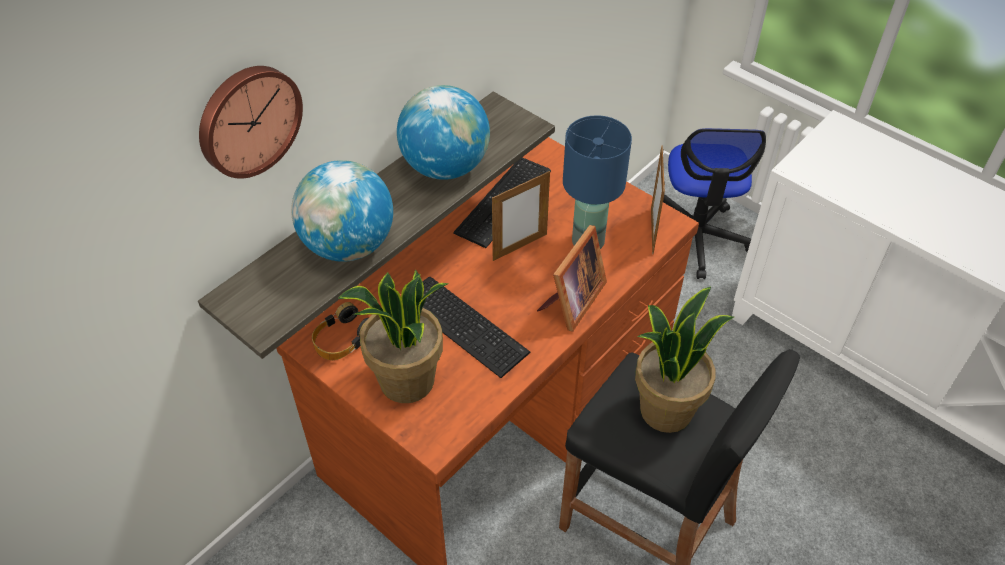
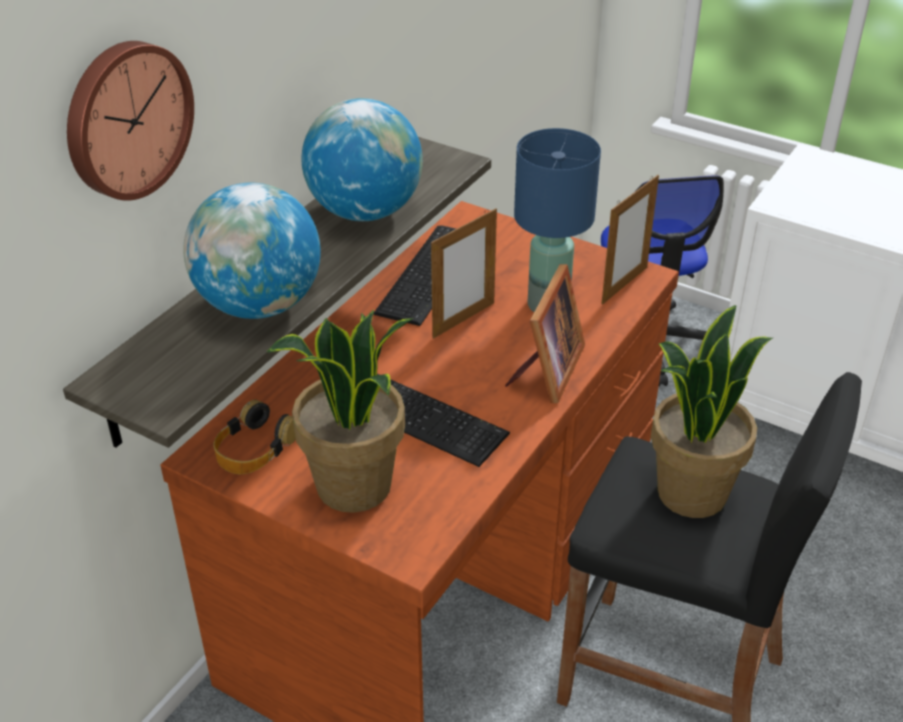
camera: 10 degrees left, 10 degrees down
picture frame [651,145,665,255] -> picture frame turned 135 degrees counterclockwise [602,175,659,305]

